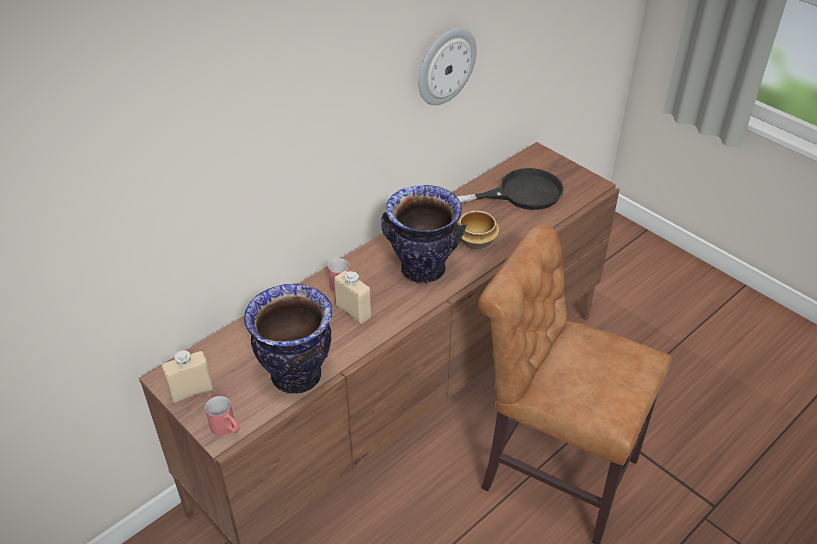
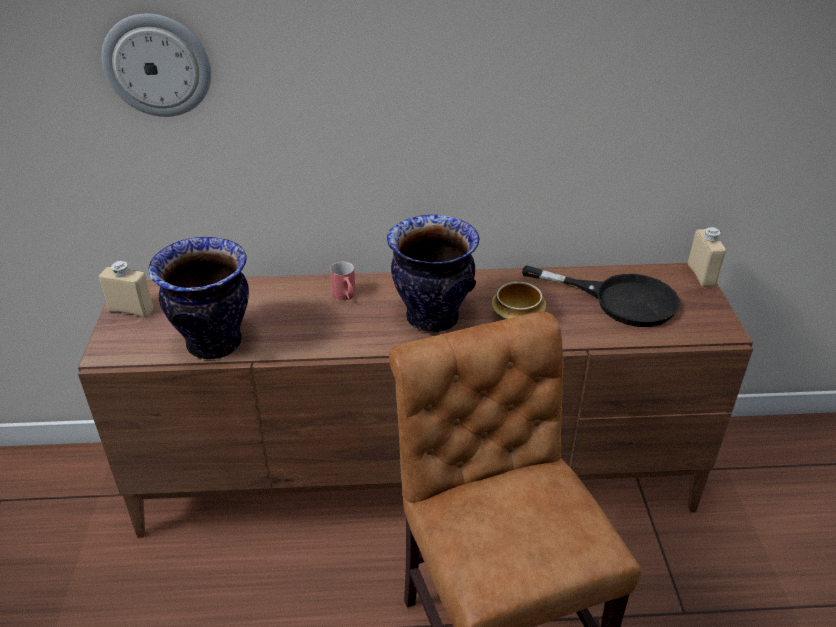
camera: 40 degrees right, 5 degrees down
red mug [205,396,240,436] -> none
beige bottle [334,271,371,324] -> beige bottle moved to [687,227,726,287]
wall clock [418,28,477,105] -> wall clock moved to [101,14,211,117]

